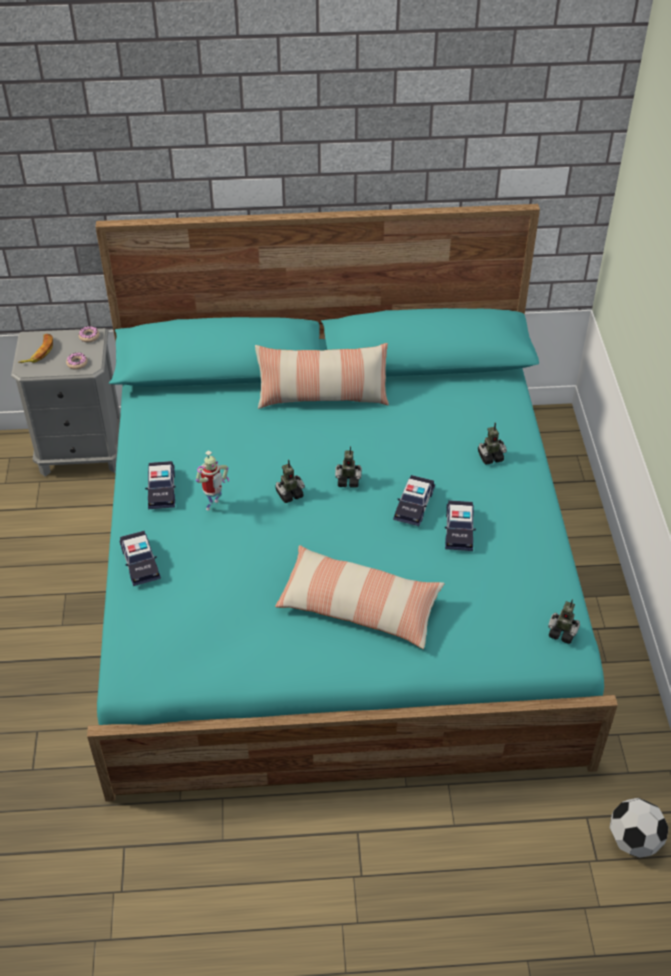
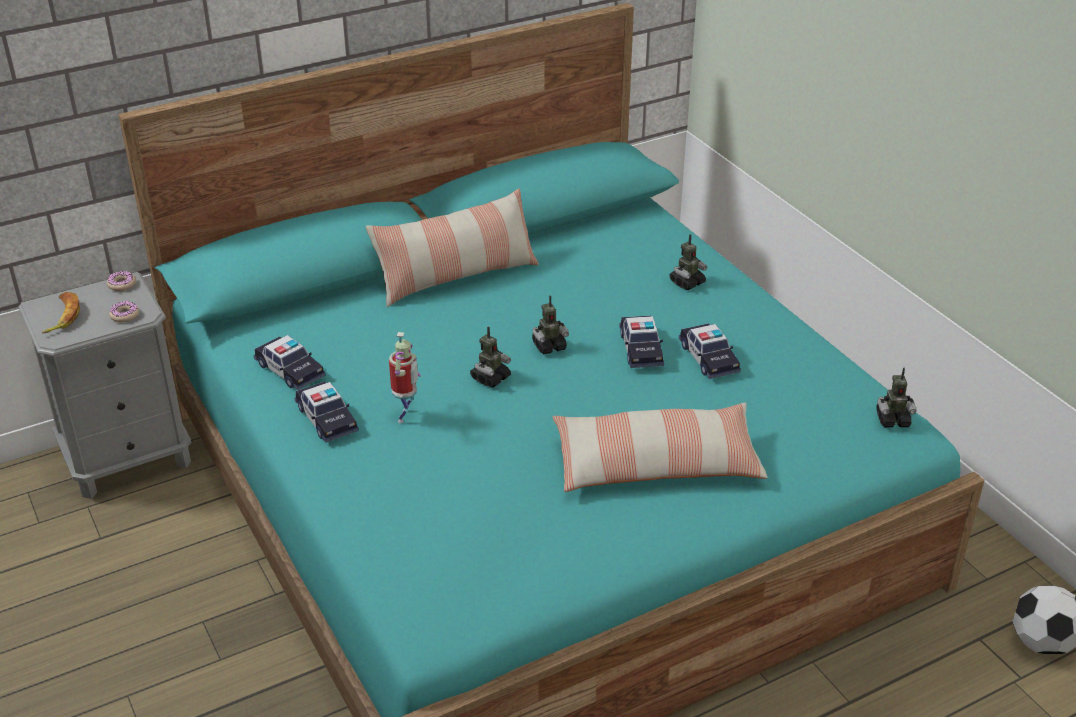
camera: 25 degrees left, 10 degrees down
toy car [119,531,161,586] -> toy car moved to [254,335,326,390]

